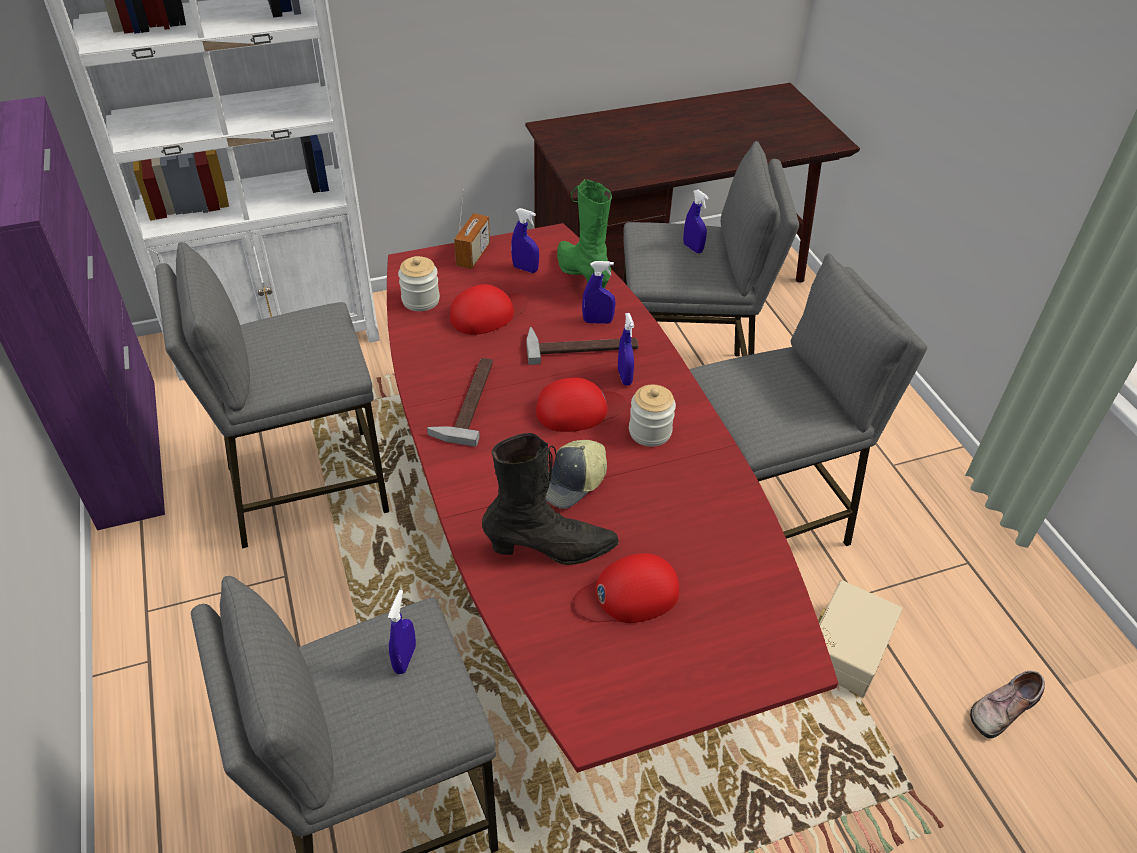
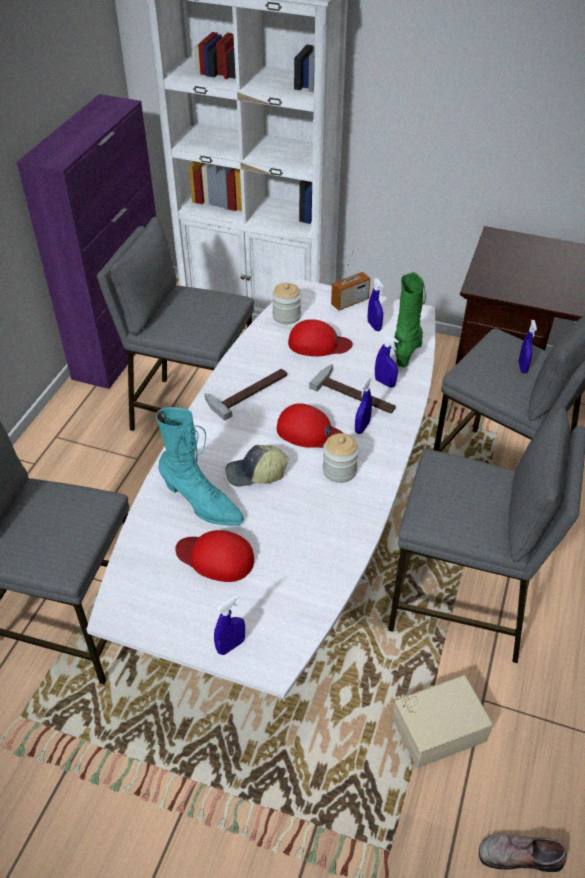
camera: 40 degrees right, 0 degrees up
red dining table [387,223,838,773] -> white dining table [86,279,436,699]
blue spray bottle [388,590,416,674] -> blue spray bottle moved to [214,595,245,655]
black boot [482,433,619,565] -> turquoise boot [156,407,244,526]

